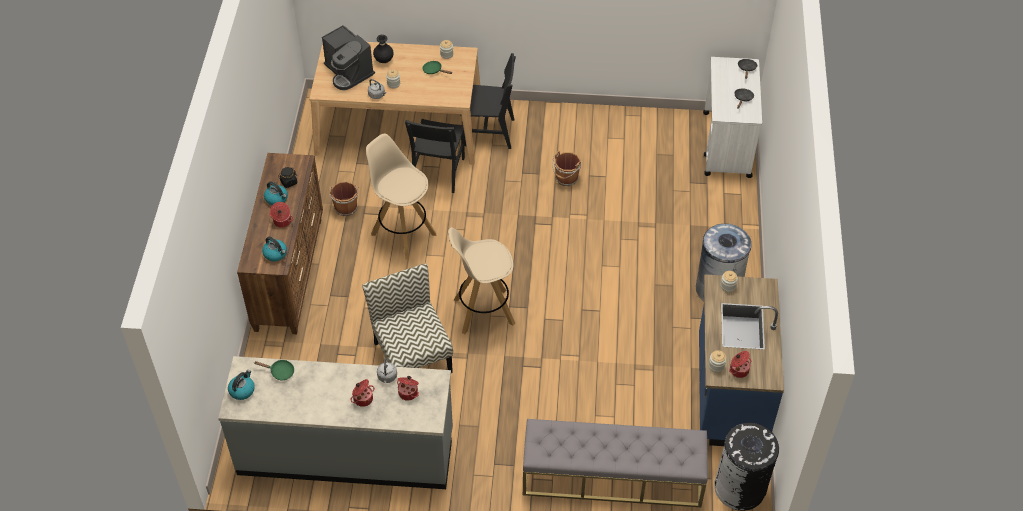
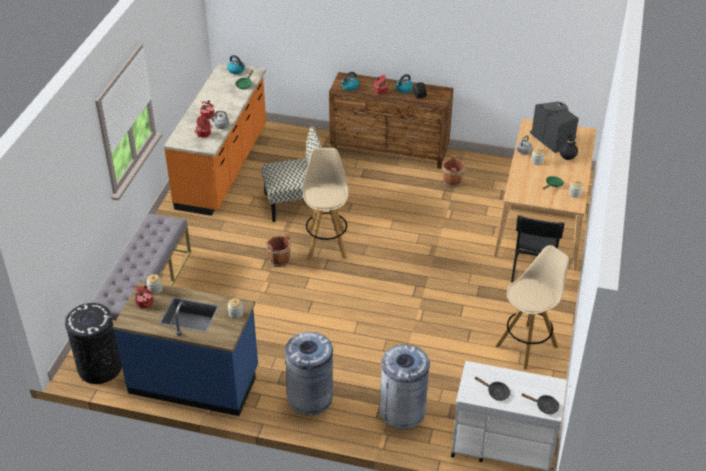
camera: 100 degrees right, 10 degrees down
grey counter [218,356,453,489] -> orange counter [164,62,266,216]
coffee machine [322,25,375,90] -> coffee machine turned 90 degrees clockwise [530,101,579,153]
beige stool [366,134,436,260] -> beige stool moved to [495,245,569,370]
black chair [405,119,465,193] -> none
brown bucket [552,151,581,186] -> brown bucket moved to [264,233,291,267]
none -> grey trash can [379,345,430,429]

